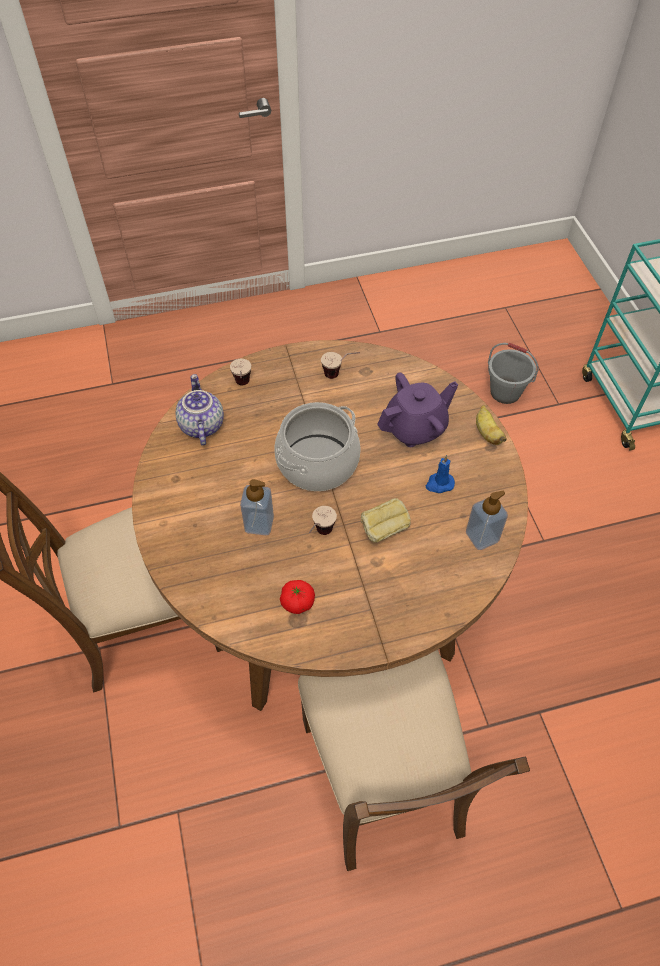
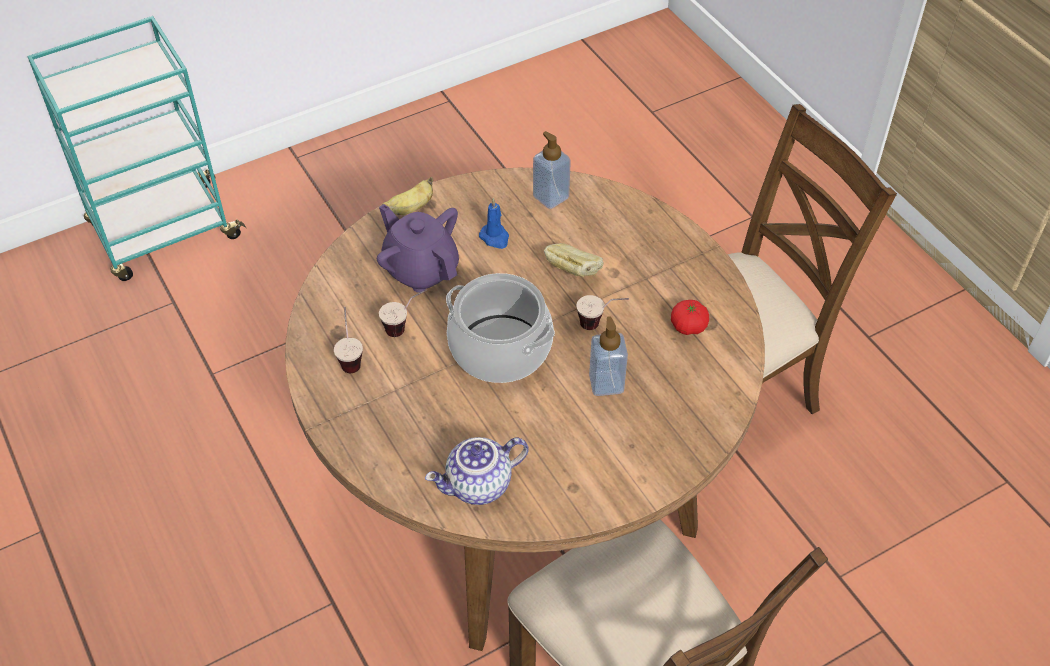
camera: 105 degrees left, 5 degrees down
cup [230,359,251,385] -> cup moved to [379,289,427,337]
grey bucket [488,343,538,404] -> none

